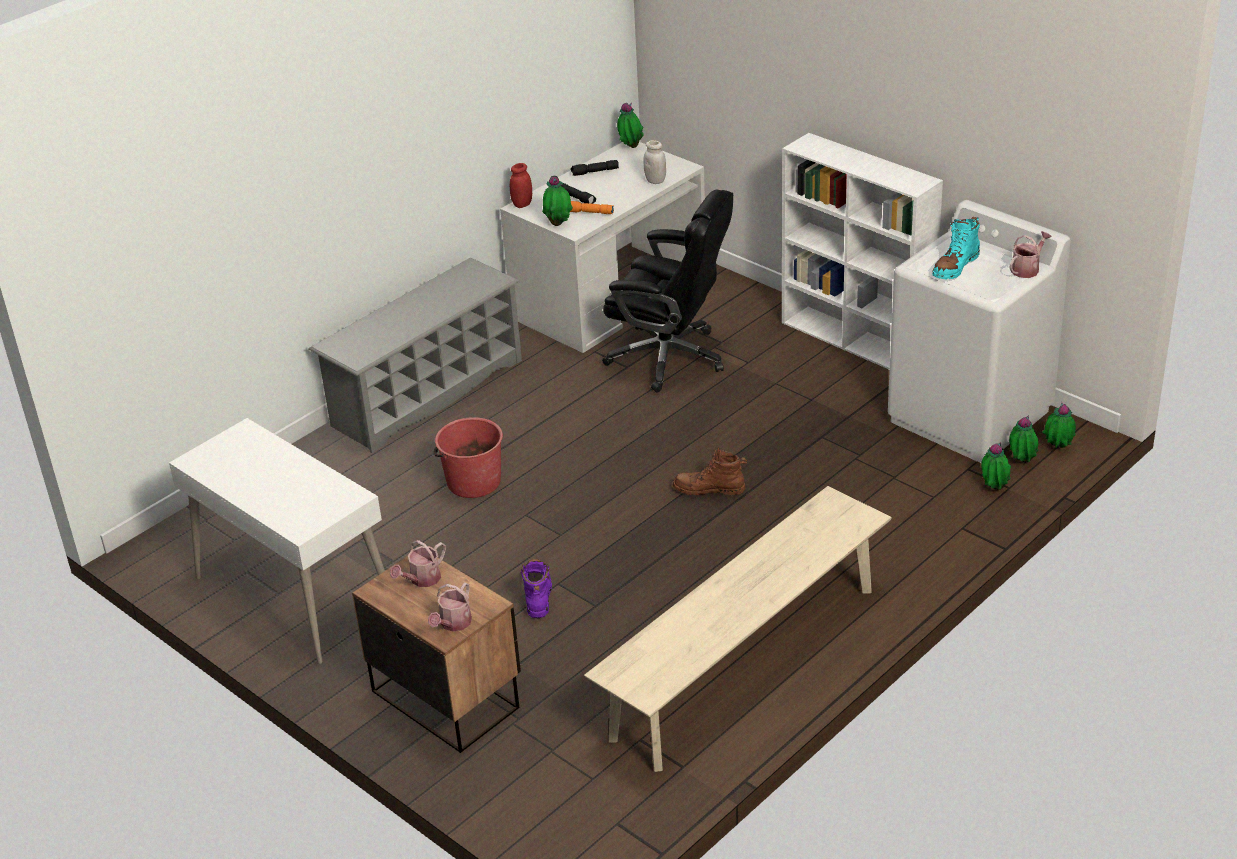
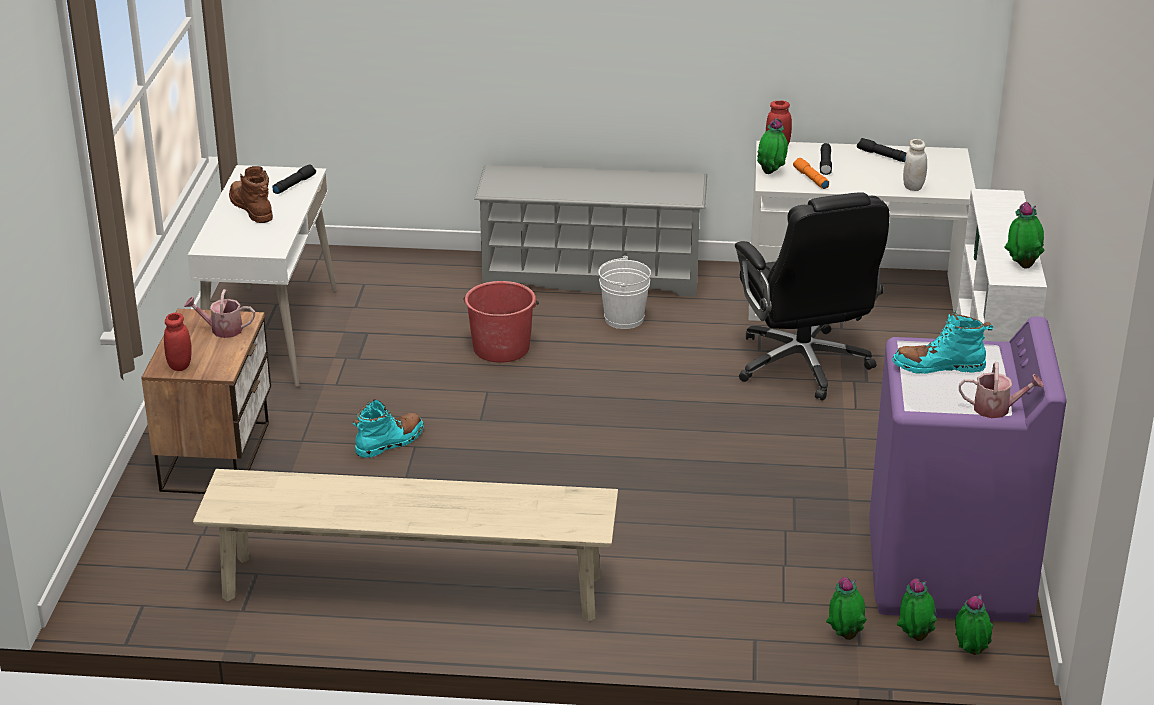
camera: 50 degrees right, 5 degrees down
watering can [428,582,472,632] -> red jar [164,313,192,371]
purple boot [521,559,552,618] -> turquoise boot [353,399,424,458]
potted plant [617,103,644,148] -> potted plant moved to [1004,202,1045,269]
brown boot [673,447,747,495] -> brown boot moved to [229,166,273,223]
white washing machine [888,200,1071,463] -> purple washing machine [869,316,1067,623]
none -> black flashlight [272,164,316,194]
none -> white bucket [598,256,651,329]

